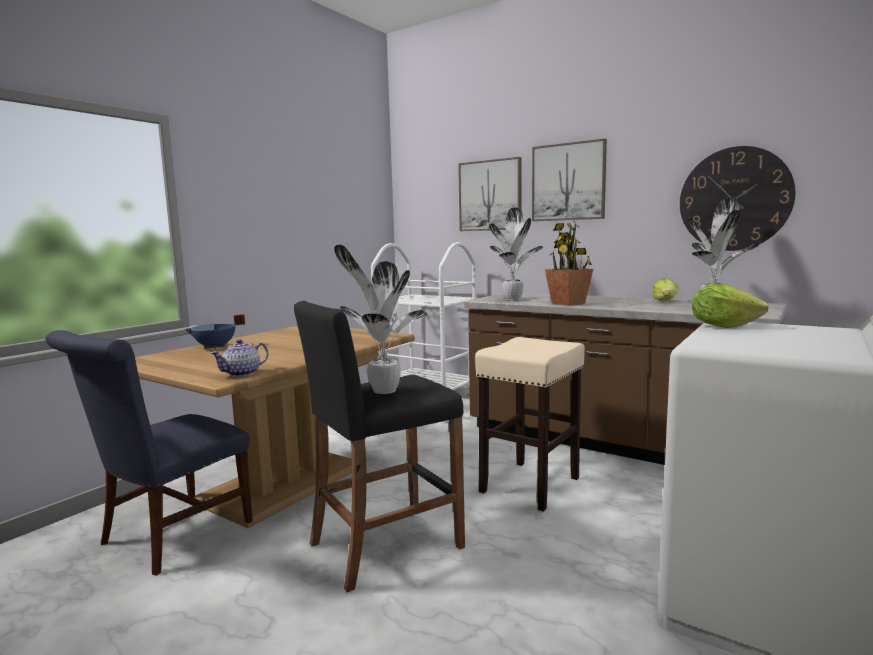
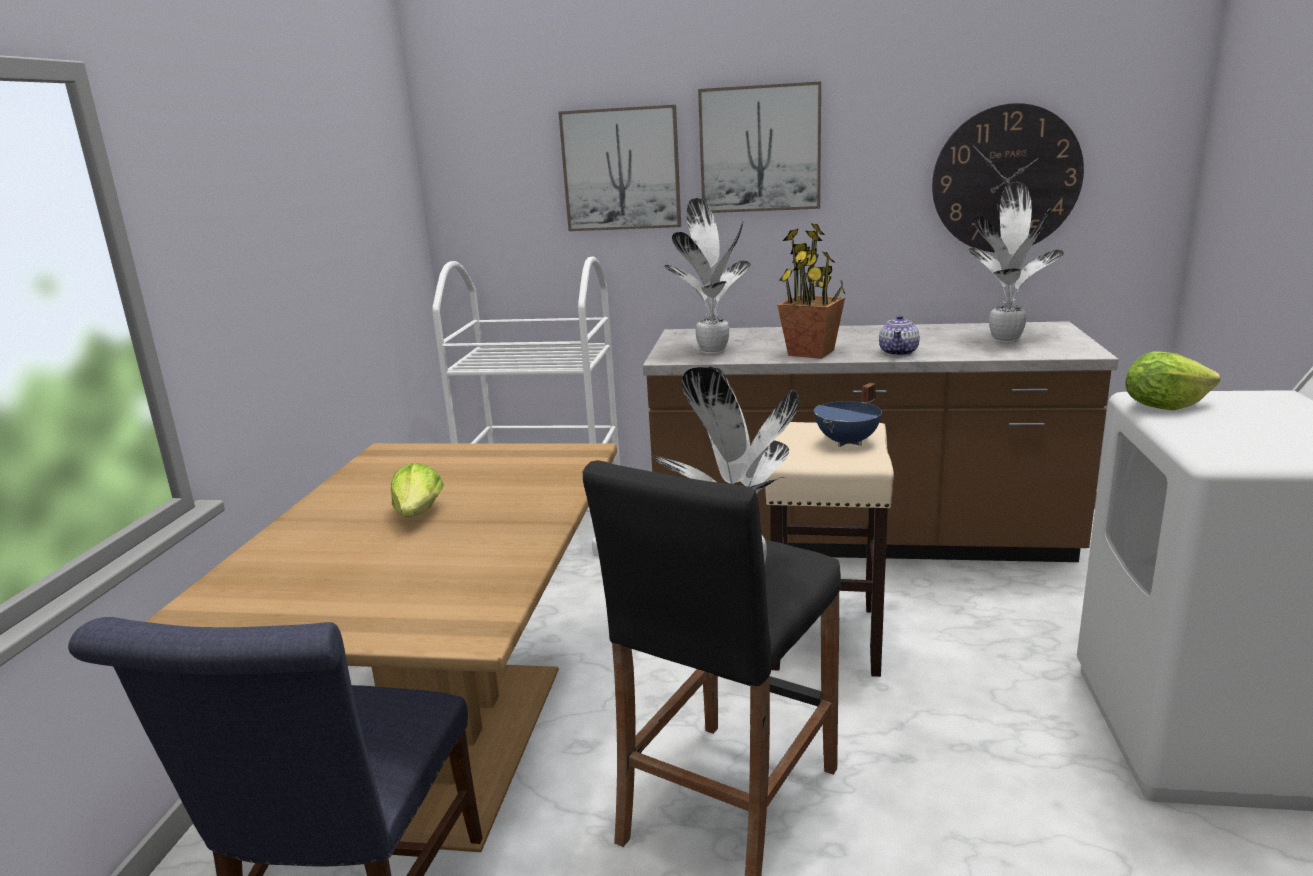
camera: 25 degrees left, 10 degrees up
blue cooking pot [185,314,245,349] -> blue cooking pot moved to [814,383,882,447]
teapot [211,339,268,377] -> teapot moved to [879,315,920,356]
lettuce [652,278,679,301] -> lettuce moved to [391,463,444,517]

